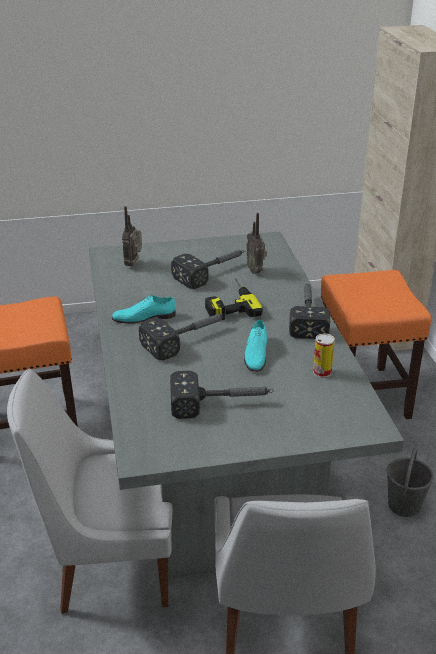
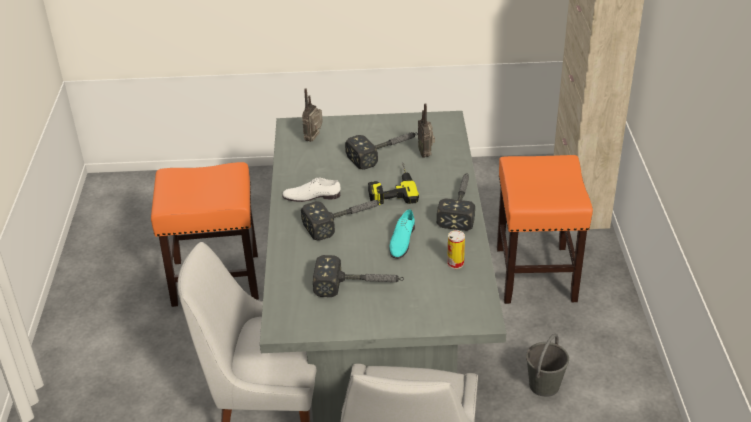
camera: 10 degrees right, 5 degrees up
turquoise shoe [112,295,176,324] -> white shoe [282,177,341,202]

